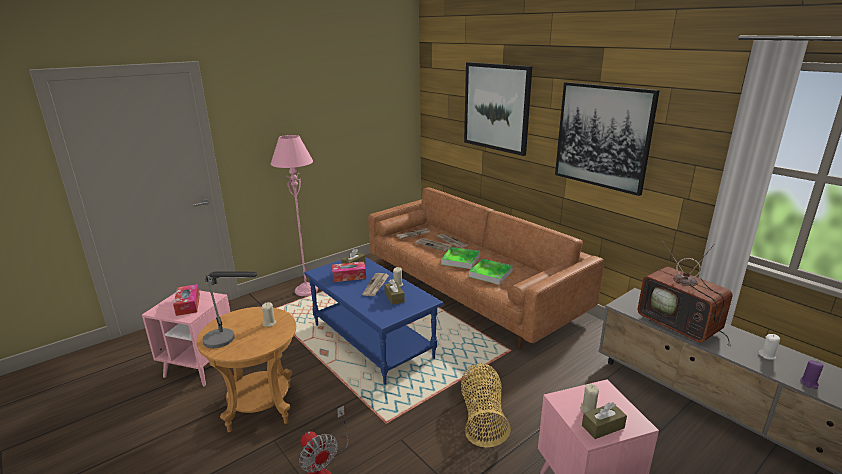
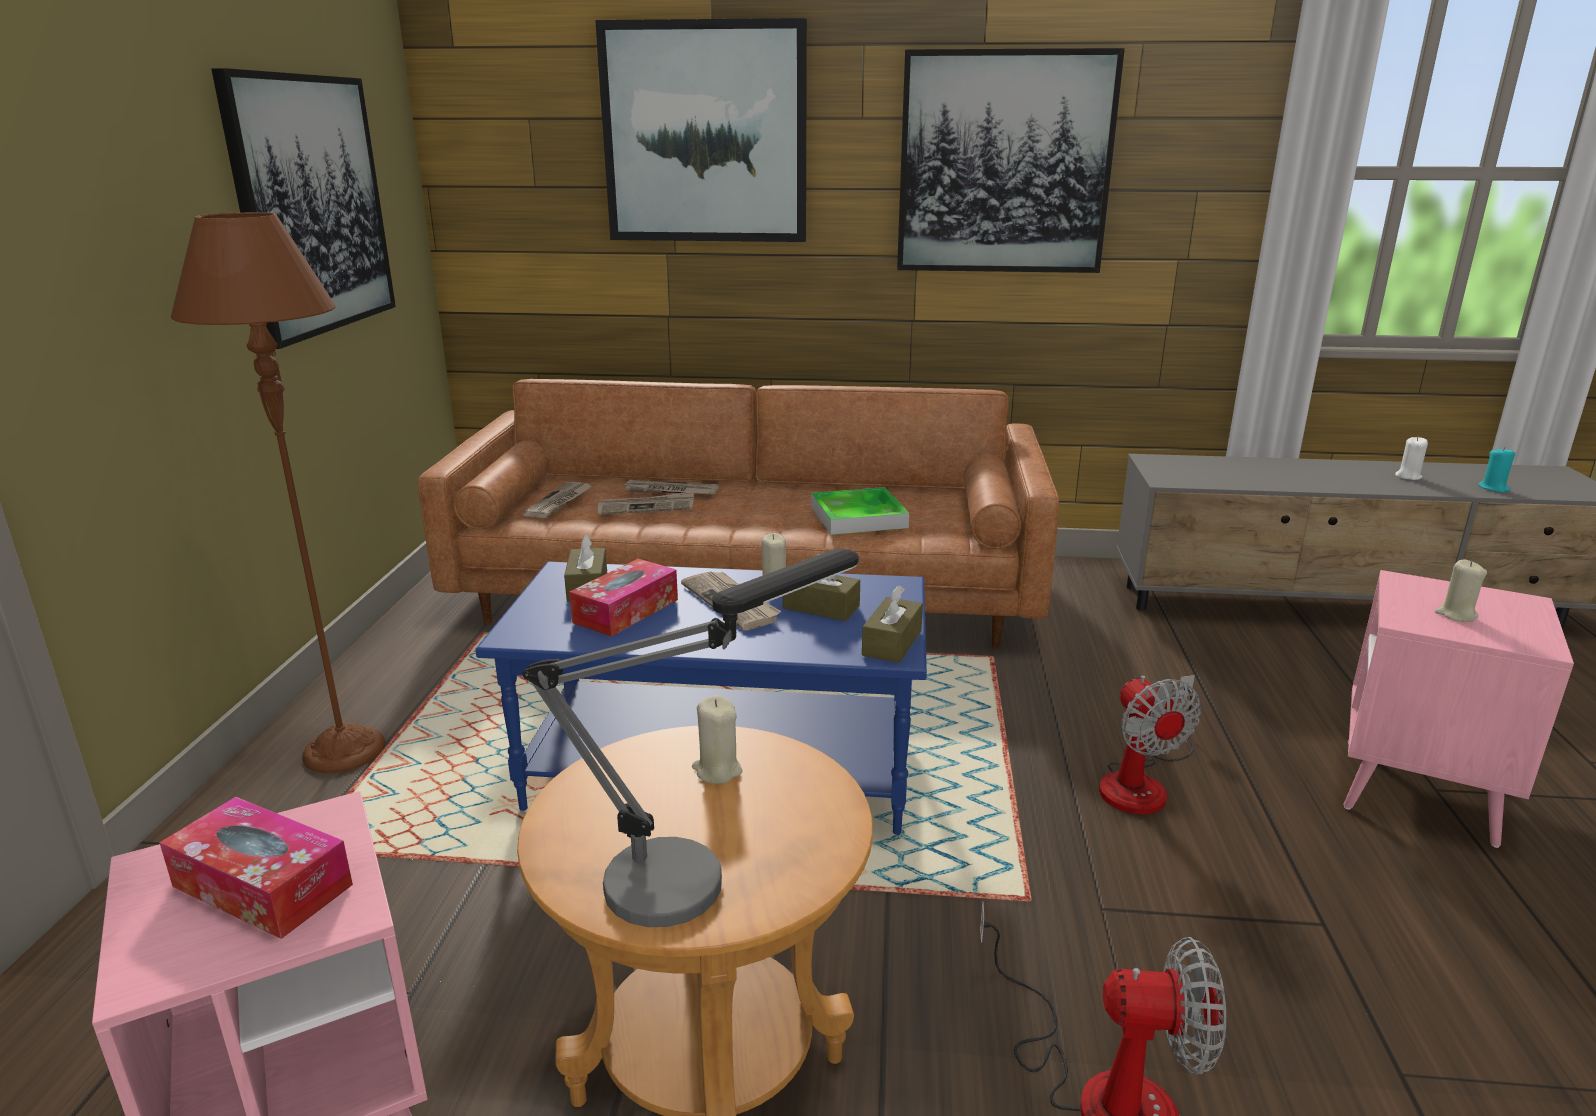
camera: 45 degrees left, 0 degrees up
pink floor lamp [271,135,318,296] -> brown floor lamp [171,212,385,773]
tray [441,247,480,269] -> none
basket [461,363,511,448] -> fan [1099,675,1201,815]
brown tissue box [582,402,627,439] -> brown tissue box moved to [862,585,923,663]
television [638,241,733,346] -> none
purple candle [800,360,823,389] -> turquoise candle [1478,447,1515,492]
none -> picture [211,68,396,349]

